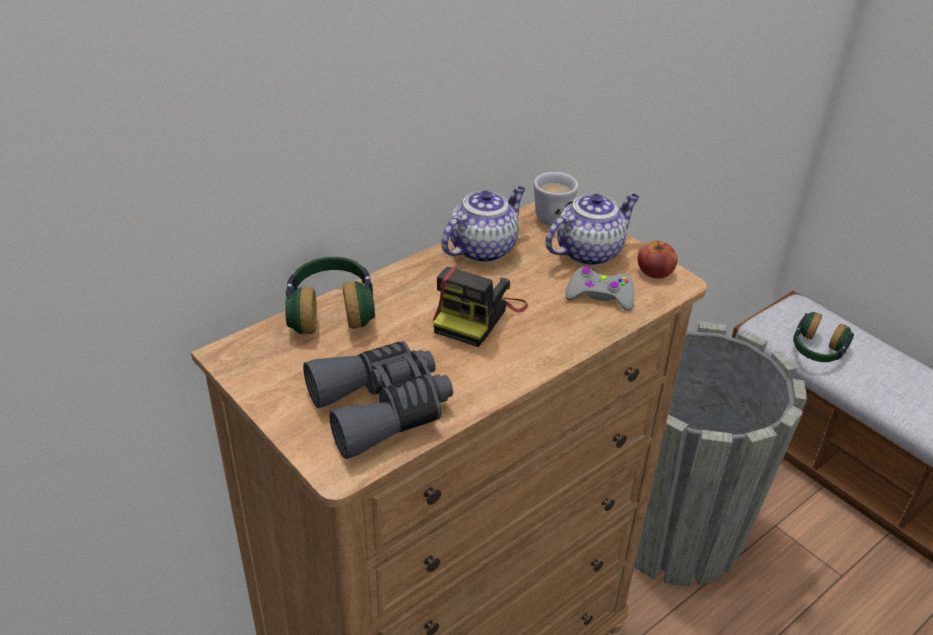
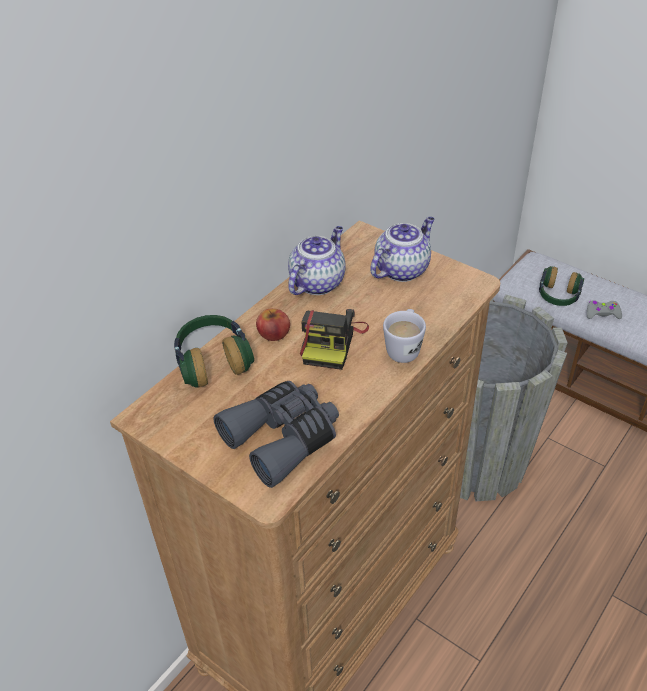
camera: 10 degrees left, 5 degrees up
white mug [534,172,578,226] -> white mug moved to [383,309,426,363]
grey game controller [565,267,634,311] -> grey game controller moved to [587,300,622,319]
apple [637,240,677,278] -> apple moved to [256,308,290,341]

